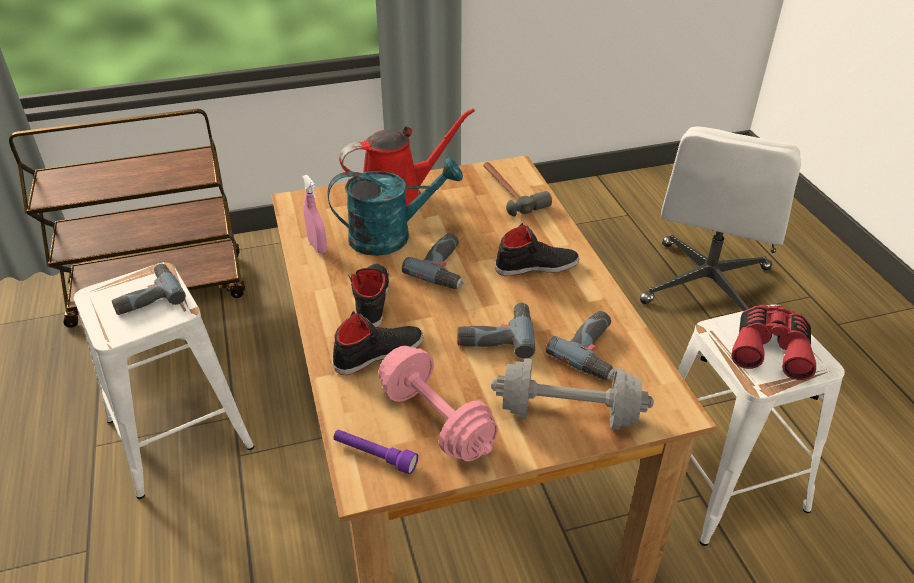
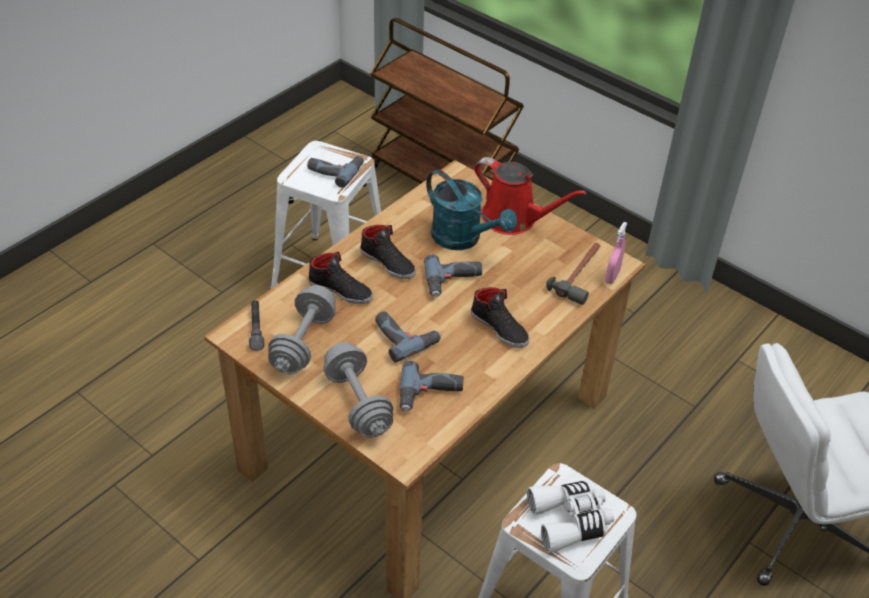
camera: 55 degrees right, 5 degrees up
pink spray bottle [302,175,327,254] -> pink spray bottle moved to [605,222,627,284]
purple flashlight [333,430,418,474] -> grey flashlight [249,300,264,351]
black shoe [348,264,390,327] -> black shoe turned 75 degrees clockwise [360,225,416,279]
pink dumbbell [379,346,498,461] -> grey dumbbell [268,285,336,374]
red binoculars [731,305,816,380] -> white binoculars [527,481,614,553]

